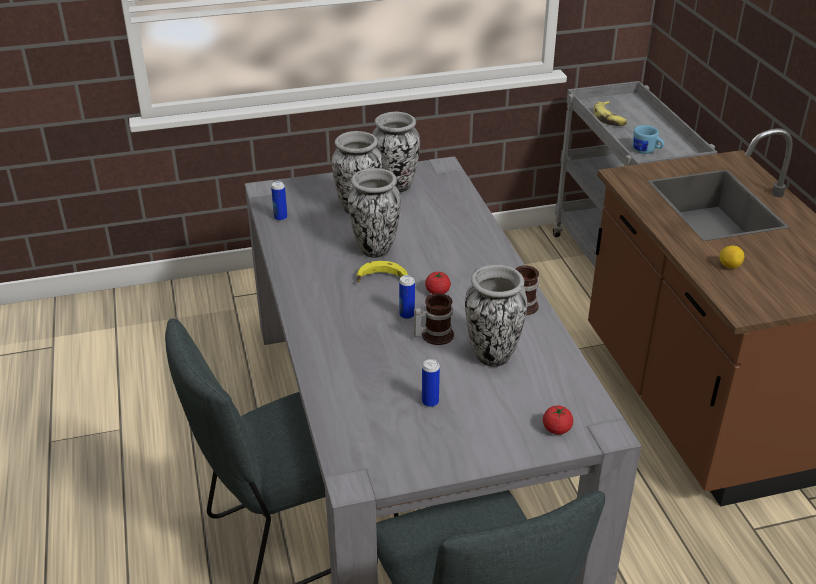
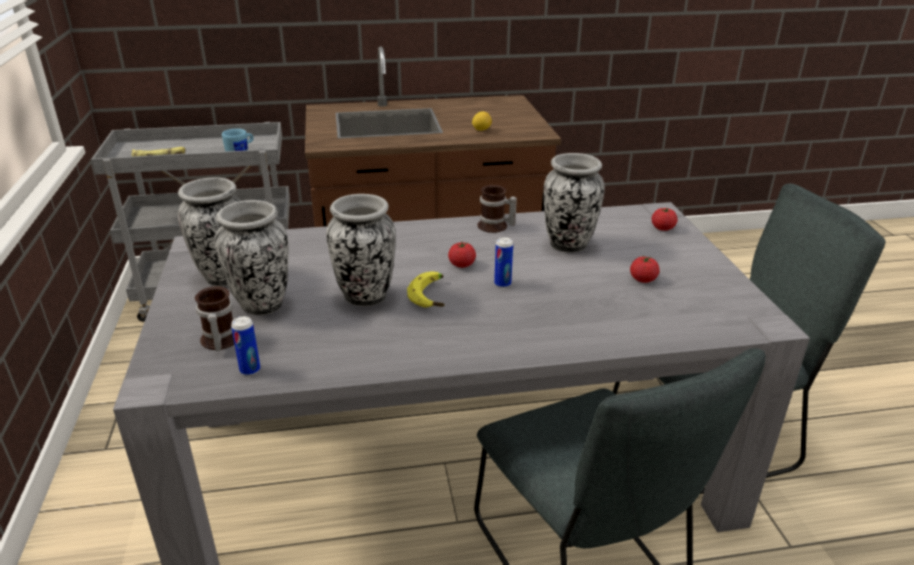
camera: 85 degrees left, 5 degrees down
mug [414,294,454,345] -> mug moved to [195,286,234,351]
can [422,359,440,407] -> tomato [630,255,660,283]

